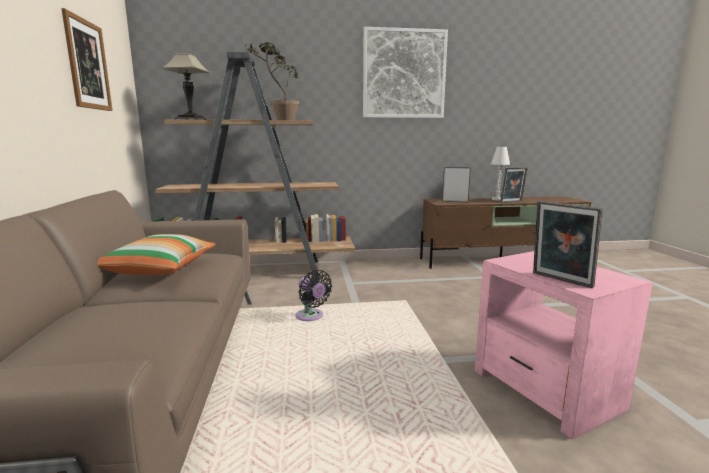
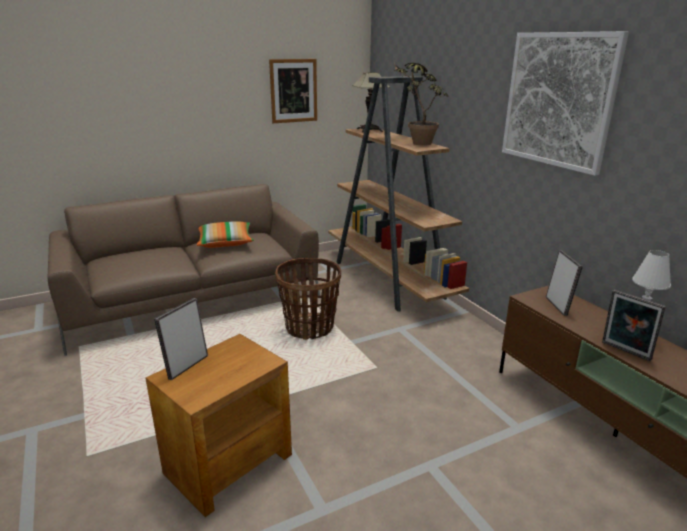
camera: 70 degrees right, 10 degrees up
black fan [295,270,332,321] -> basket [275,258,341,340]
pink side table [475,251,653,439] -> brown side table [145,334,292,517]

